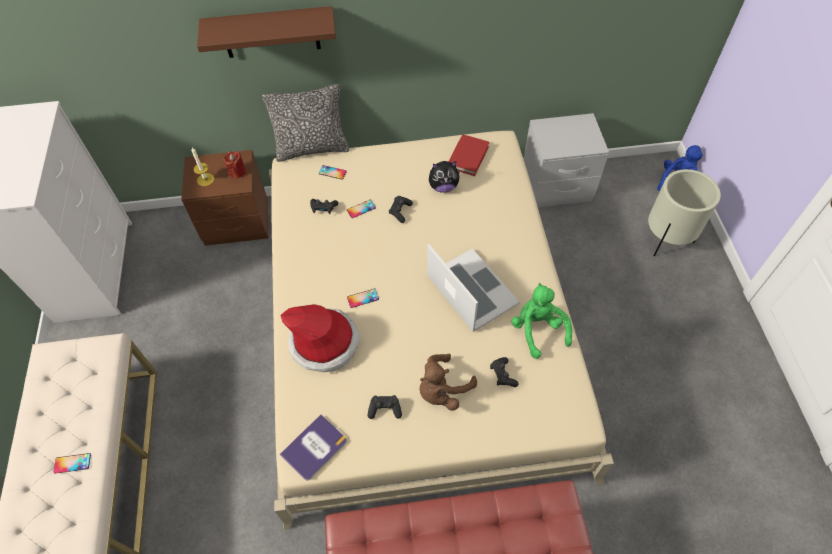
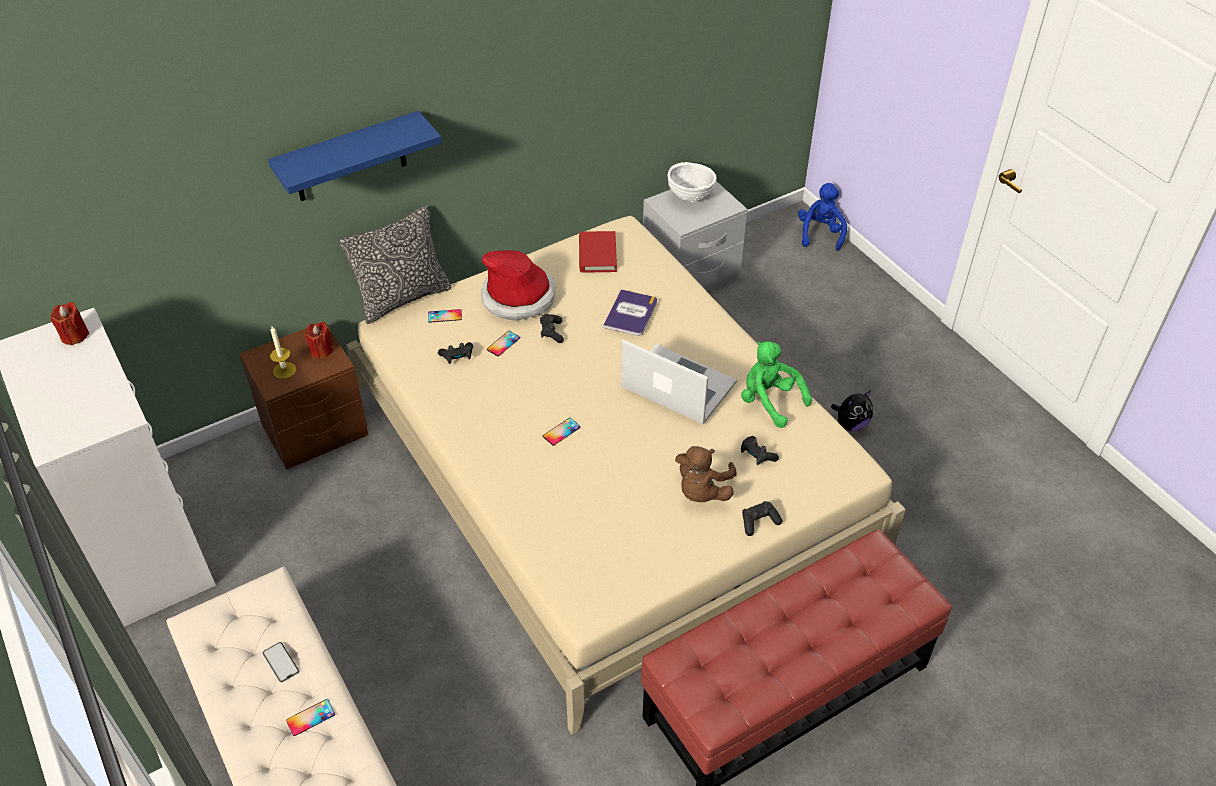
camera: 25 degrees left, 10 degrees down
brown shelf [197,6,336,58] -> blue shelf [268,111,442,201]
hat [280,304,360,372] -> hat moved to [481,250,556,321]
book [280,414,347,480] -> book moved to [603,289,657,336]
black game controller [368,395,402,419] -> black game controller moved to [742,501,783,536]
plush toy [429,161,460,193] -> plush toy moved to [831,390,873,432]
beige planter [648,169,721,257] -> none
none -> red candle [51,302,89,346]
none -> phone [262,642,299,683]
none -> white bowl [668,162,716,202]

